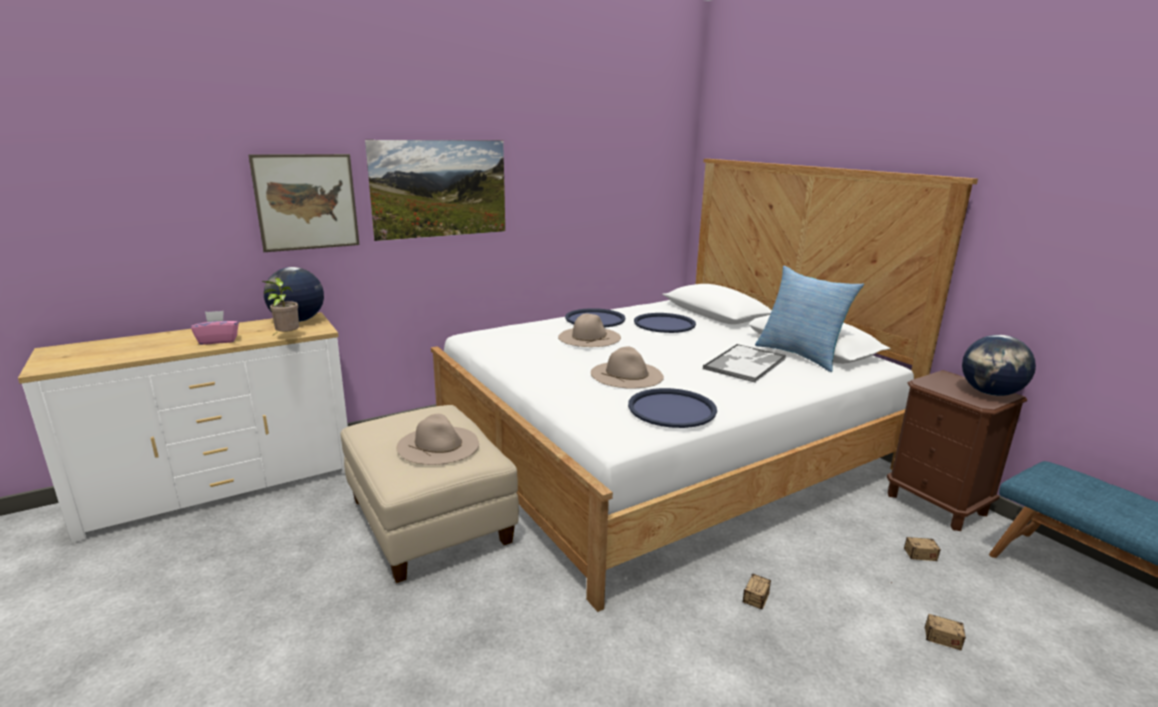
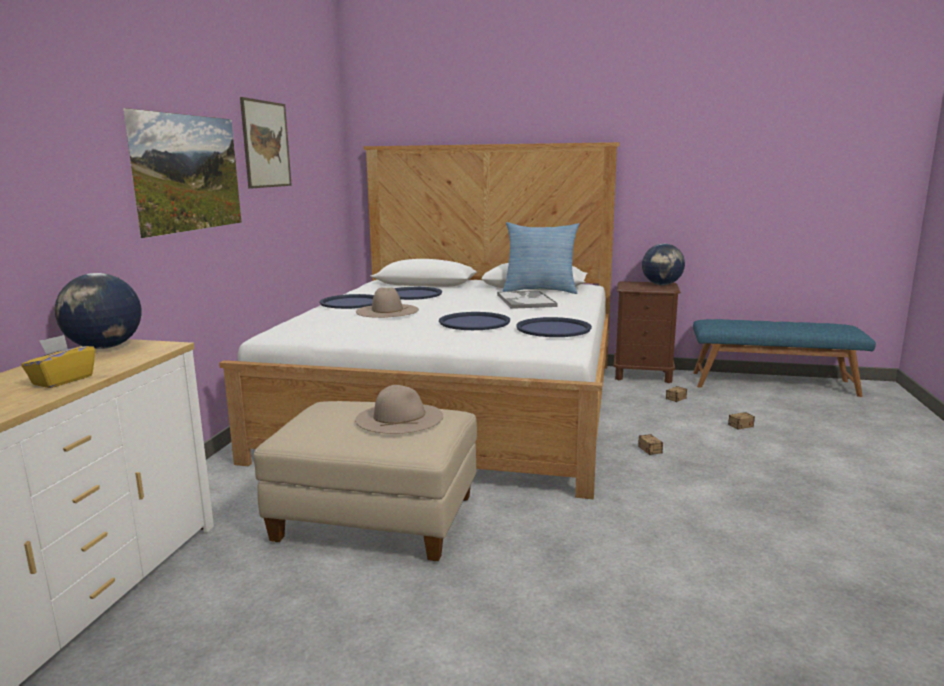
camera: 45 degrees left, 5 degrees down
pink tissue box [191,311,239,345] -> yellow tissue box [21,335,95,388]
picture [248,154,360,252] -> picture moved to [240,97,292,189]
potted plant [262,278,299,334] -> none
beige hat [591,347,664,389] -> blue tray [439,312,510,330]

